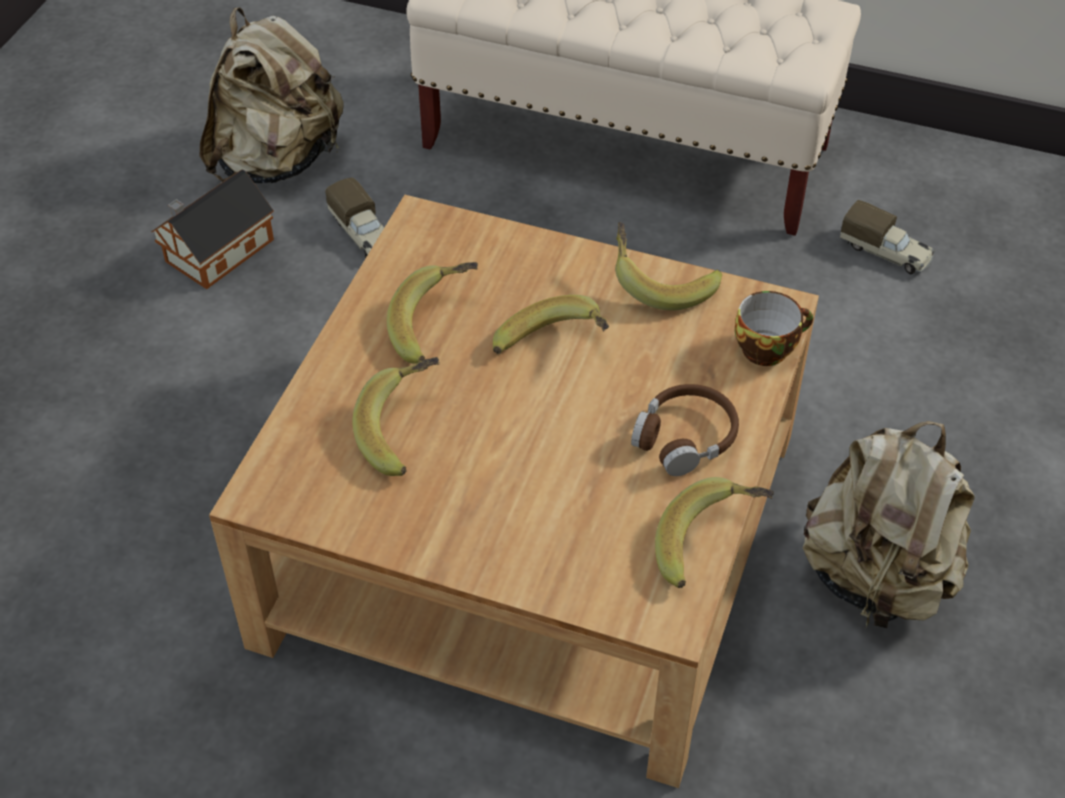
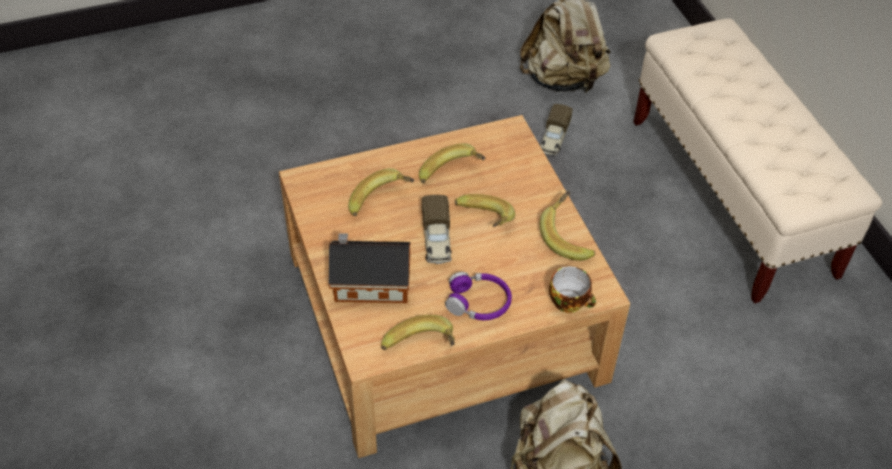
camera: 50 degrees right, 0 degrees up
toy house [151,169,274,289] -> toy house moved to [329,233,411,303]
brown headphones [631,384,739,476] -> purple headphones [445,272,512,320]
toy truck [840,200,935,275] -> toy truck moved to [422,195,452,264]

